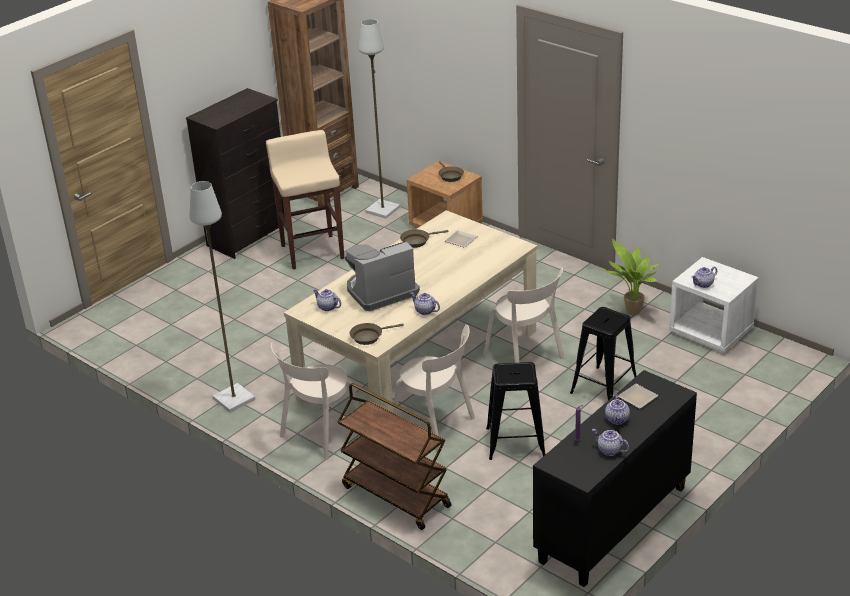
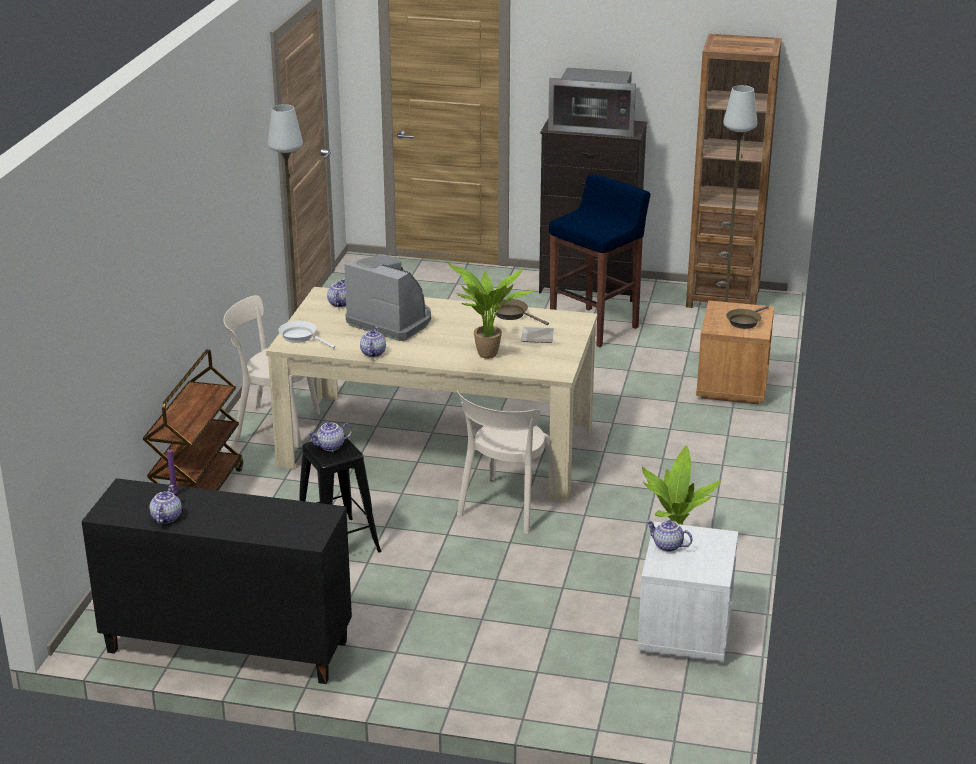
camera: 60 degrees right, 5 degrees down
beige stool [266,130,344,269] -> blue stool [549,174,650,347]
brown frying pan [350,323,404,345] -> white frying pan [278,321,335,348]
beige chair [393,324,475,451] -> none
black stool [570,307,636,400] -> none
teapot [605,394,630,425] -> teapot moved to [307,422,352,451]
plate [618,384,659,409] -> none
none -> potted plant [447,261,534,359]
none -> microwave [548,68,636,137]

